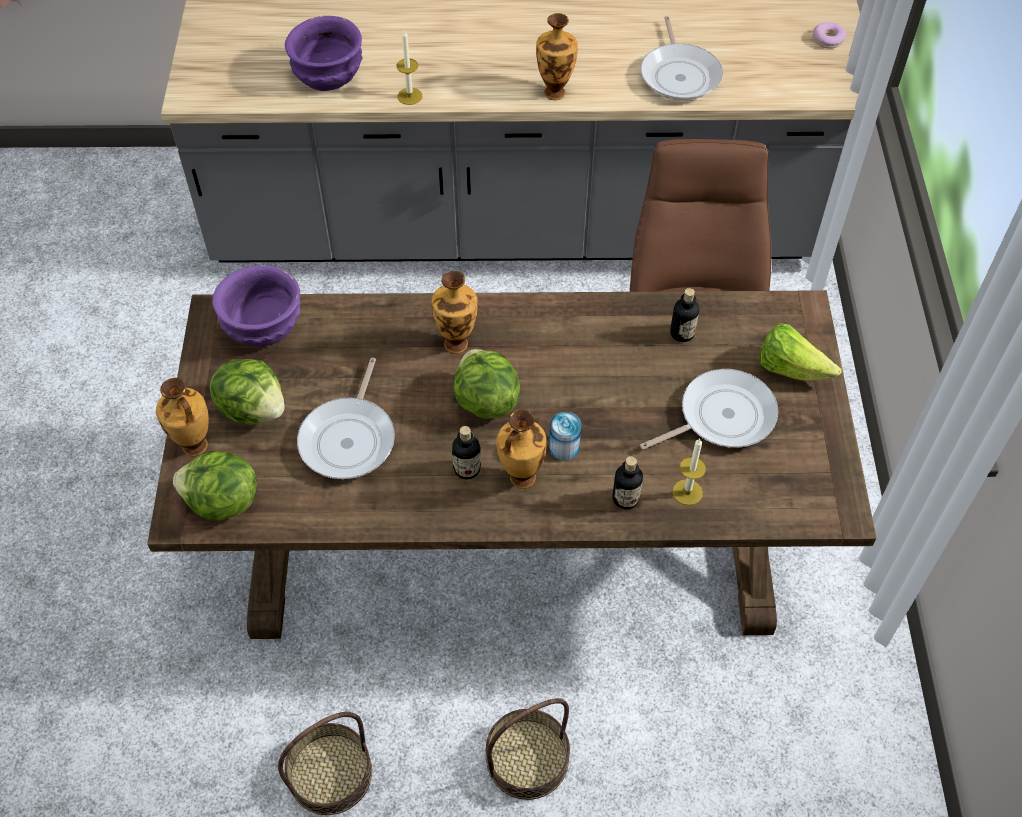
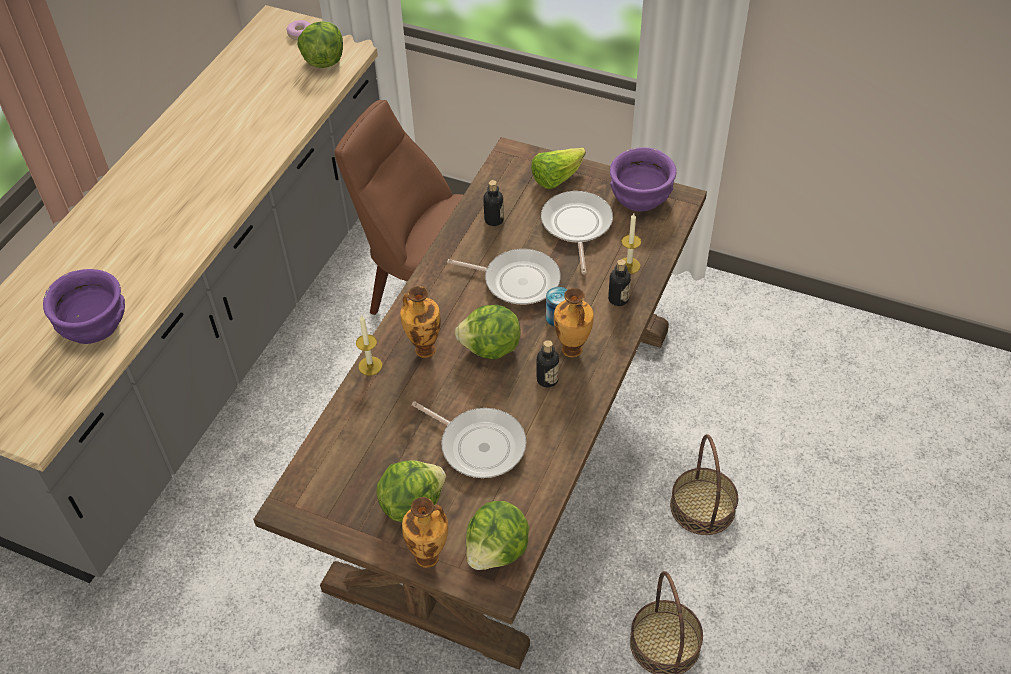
camera: 65 degrees left, 5 degrees down
purple bowl [212,265,301,347] -> purple bowl moved to [610,147,676,212]
candle [397,30,422,105] -> candle moved to [356,314,382,376]
vase [536,13,578,100] -> none
frying pan [640,16,723,100] -> frying pan moved to [447,249,561,305]
none -> lettuce [297,21,343,68]

